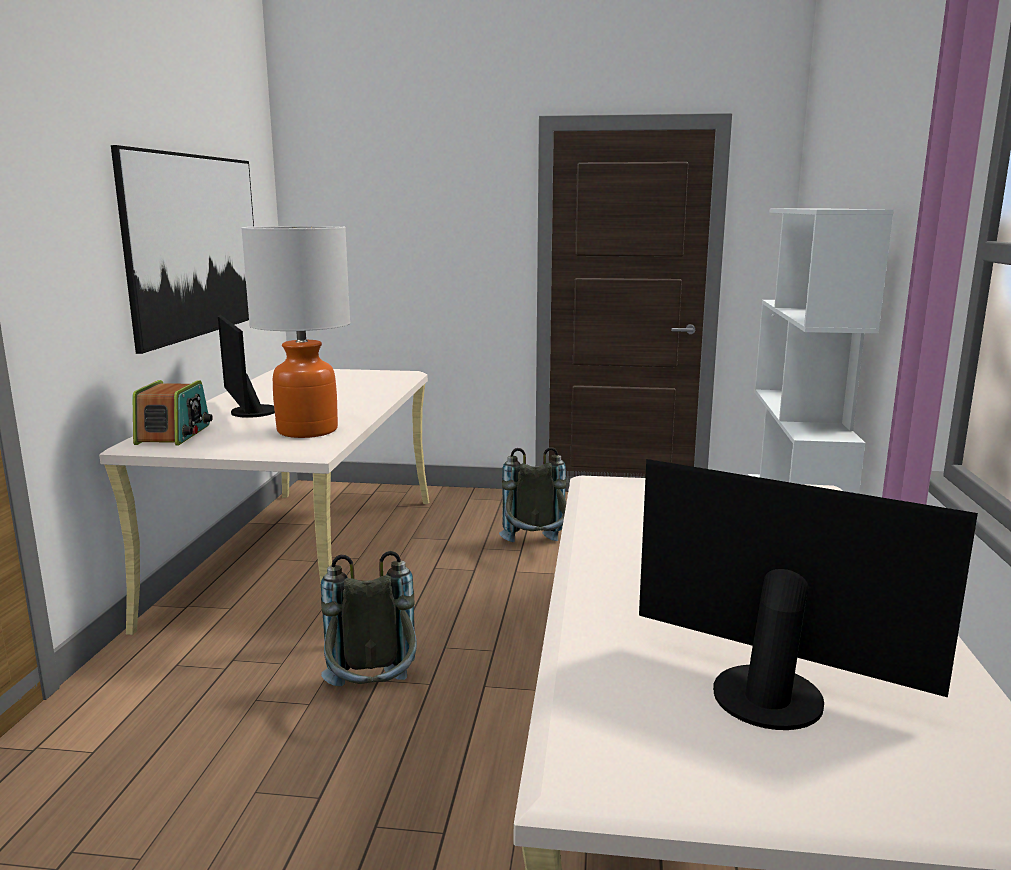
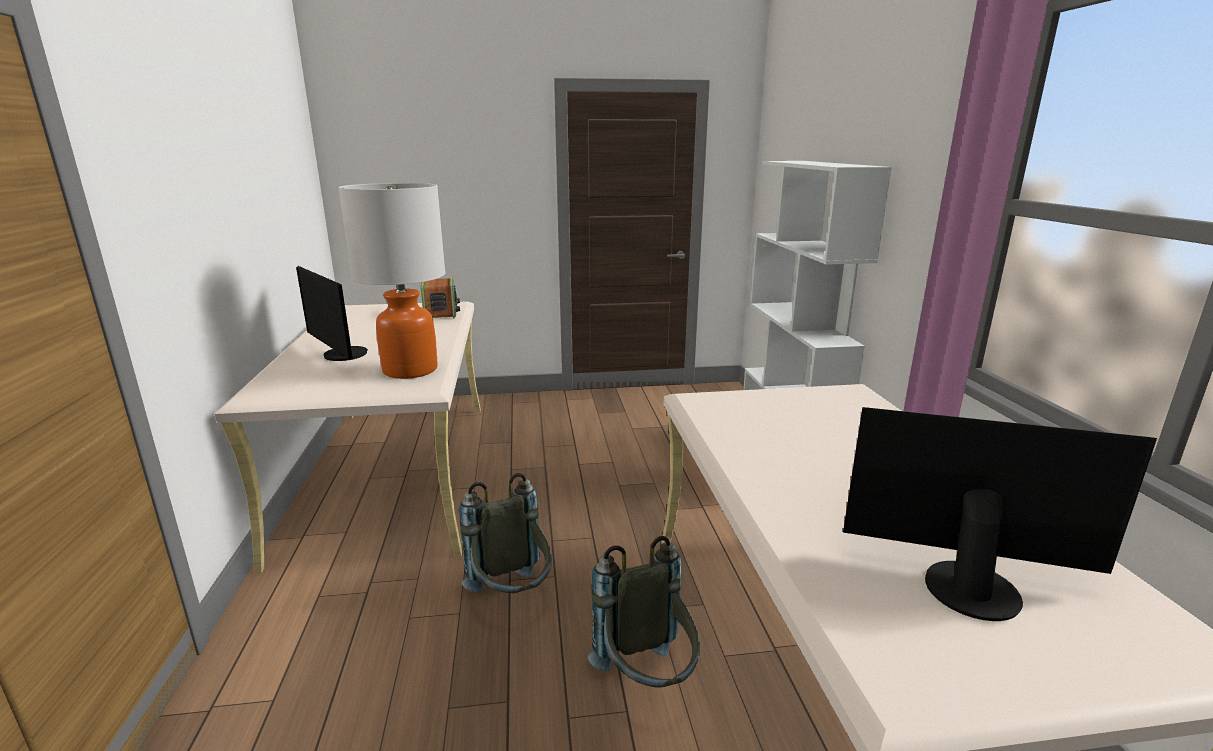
camera: 15 degrees left, 5 degrees up
picture [111,145,254,354] -> none
radio [132,380,213,445] -> radio moved to [421,276,460,319]
grey backpack [499,447,567,542] -> grey backpack moved to [588,536,700,688]

